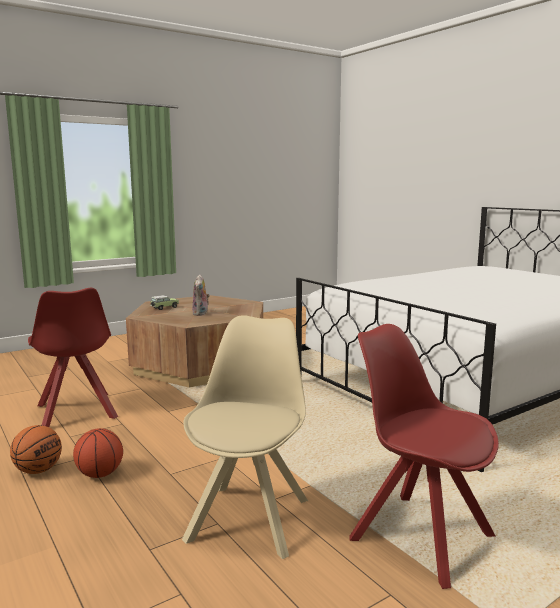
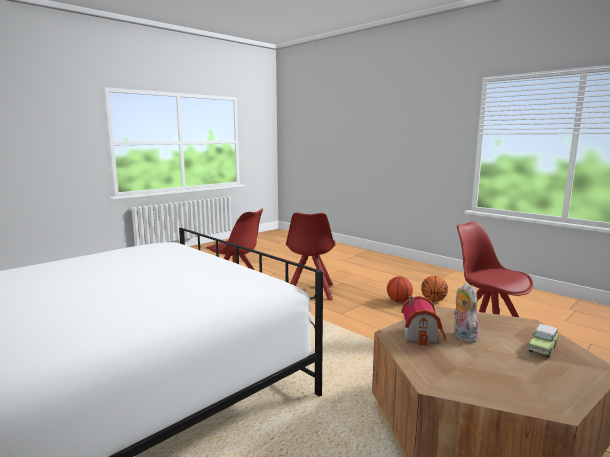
camera: 170 degrees right, 0 degrees up
beige chair [182,316,308,559] -> red chair [286,212,336,301]
none -> toy house [401,296,446,346]

